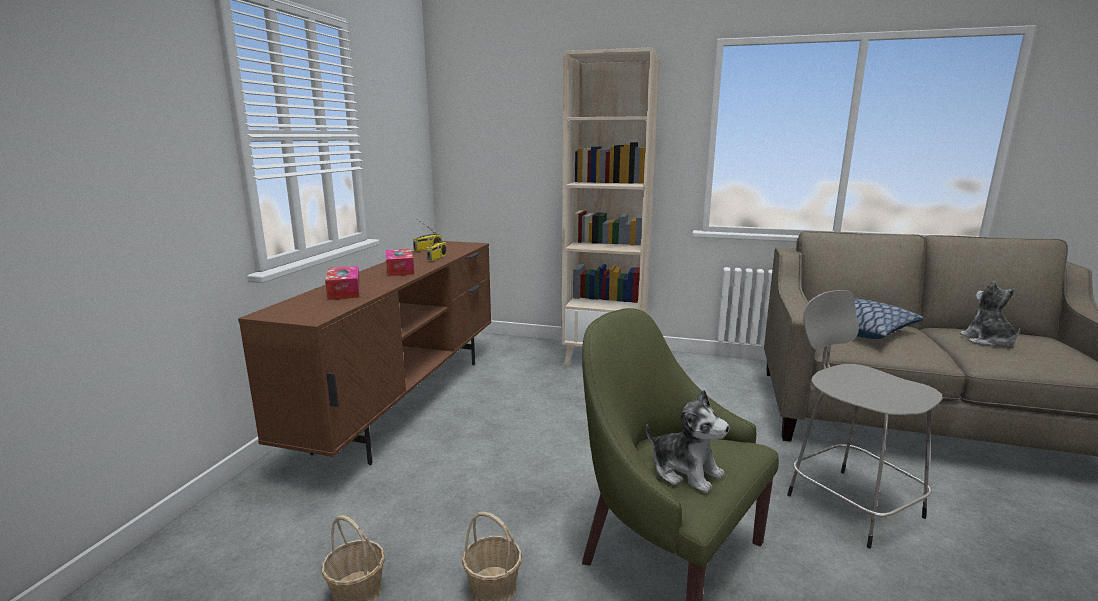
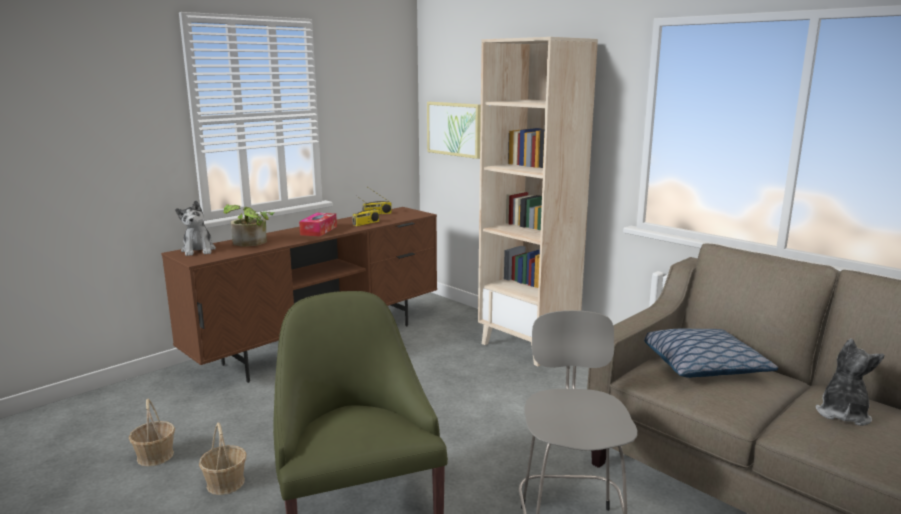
camera: 30 degrees right, 0 degrees up
tissue box [325,266,360,300] -> potted plant [223,204,274,247]
plush toy [646,389,729,493] -> plush toy moved to [175,200,216,256]
none -> picture [427,102,481,159]

